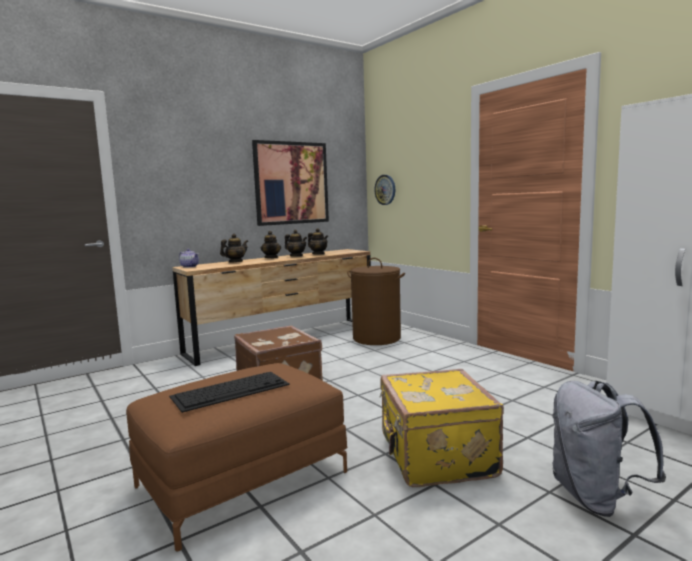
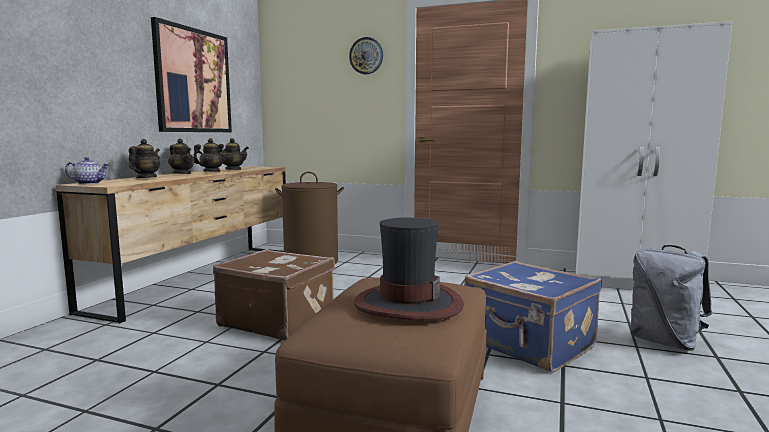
camera: 35 degrees left, 0 degrees up
keyboard [169,372,290,413] -> hat [354,218,464,321]
wall clock [374,175,395,205] -> wall clock moved to [349,37,383,74]
yellow suitcase [379,369,504,487] -> blue suitcase [464,261,602,372]

